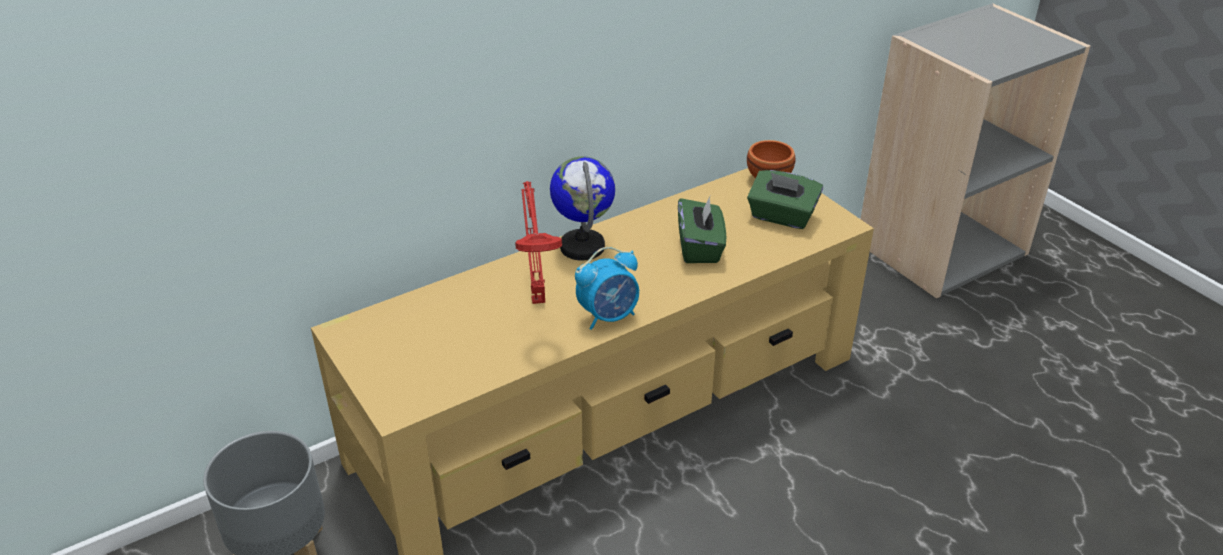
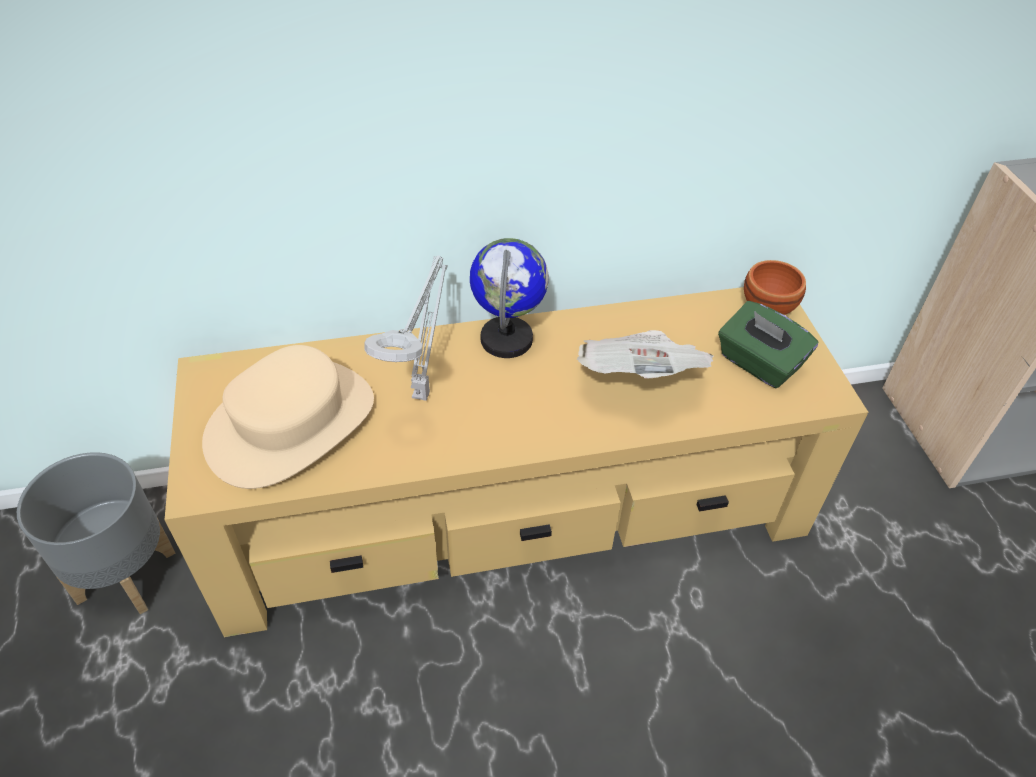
camera: 20 degrees right, 10 degrees up
red table lamp [515,181,562,304] -> grey table lamp [364,255,448,401]
alarm clock [575,247,639,330] -> none
green tissue box [678,196,726,263] -> newspaper [577,330,714,379]
none -> beige hat [202,345,374,489]

